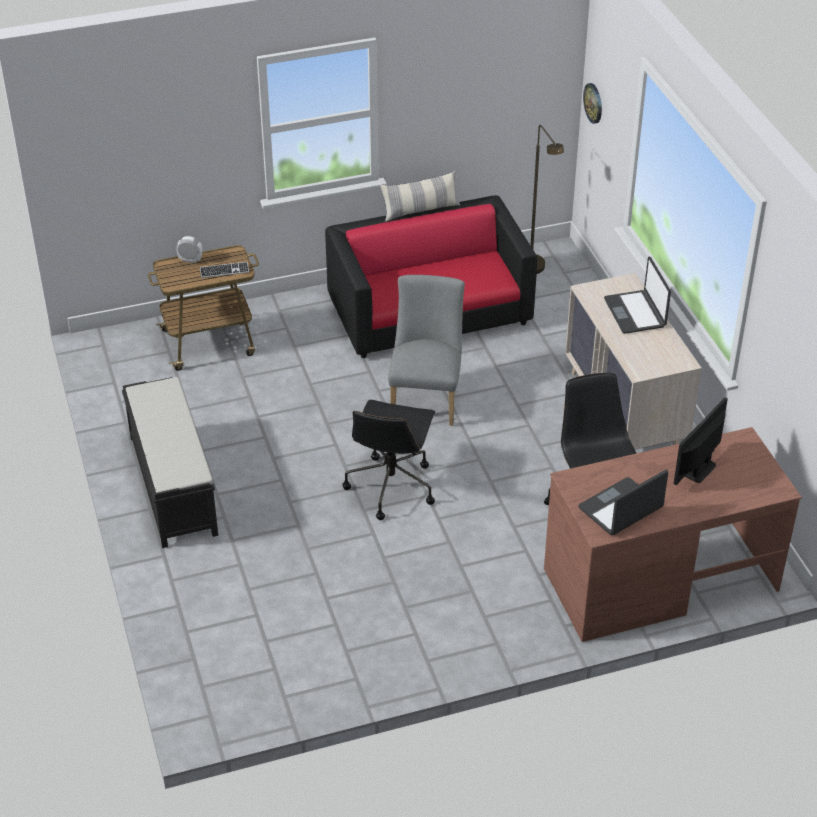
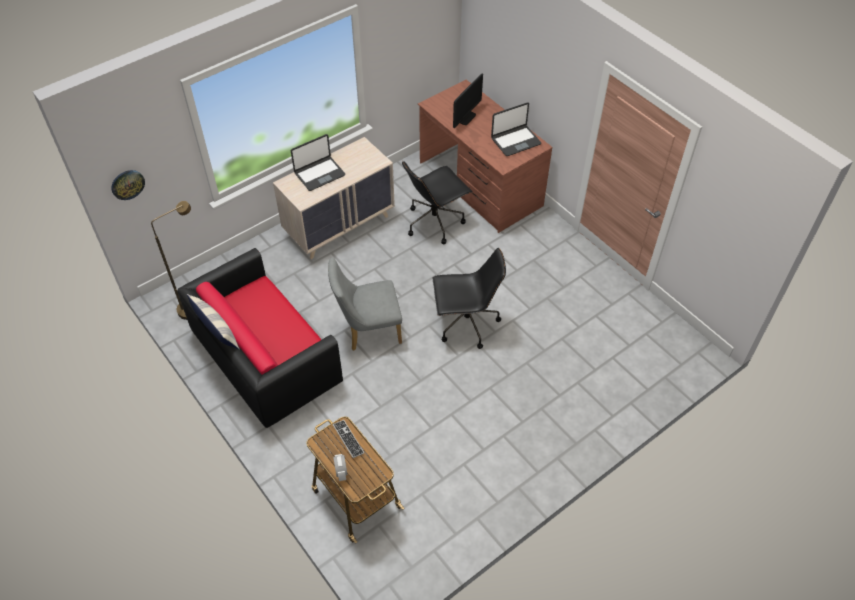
camera: 110 degrees left, 10 degrees up
black bench [122,377,218,548] -> none
laptop [578,469,668,535] -> laptop turned 60 degrees counterclockwise [491,102,541,156]
monitor [674,397,728,485] -> monitor turned 75 degrees counterclockwise [453,73,483,128]

